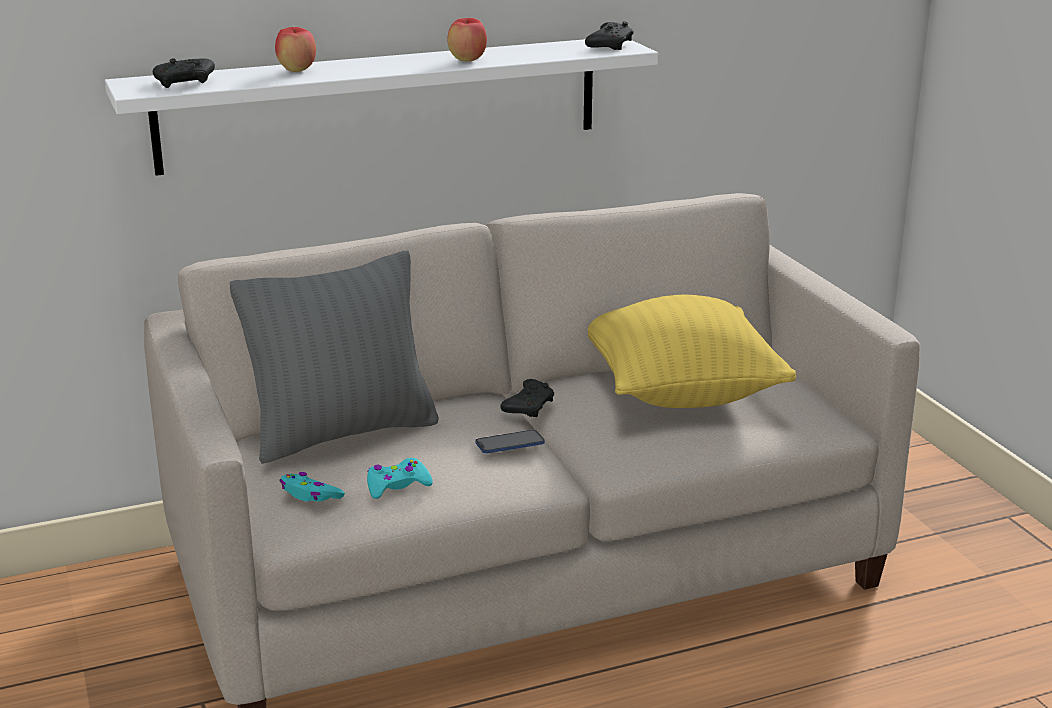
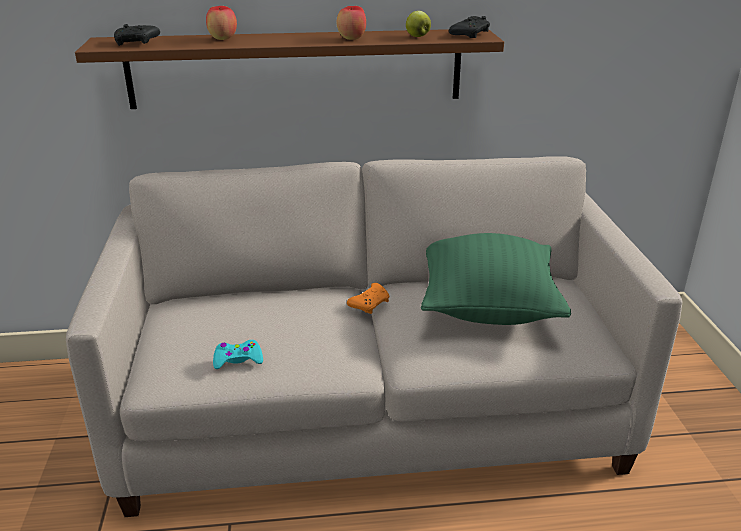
camera: 15 degrees right, 5 degrees up
white shelf [105,39,658,176] -> brown shelf [75,29,504,109]
grey pillow [230,251,439,464] -> none
turquoise game controller [279,472,345,502] -> none
phone [475,430,545,453] -> none
black game controller [500,379,554,417] -> orange game controller [347,283,389,314]
yellow pillow [588,295,796,408] -> green pillow [421,233,571,325]
none -> apple [406,11,431,37]

